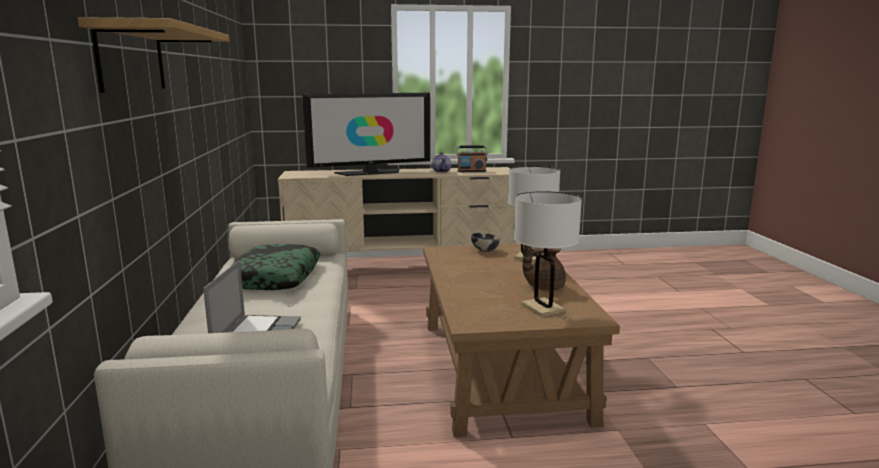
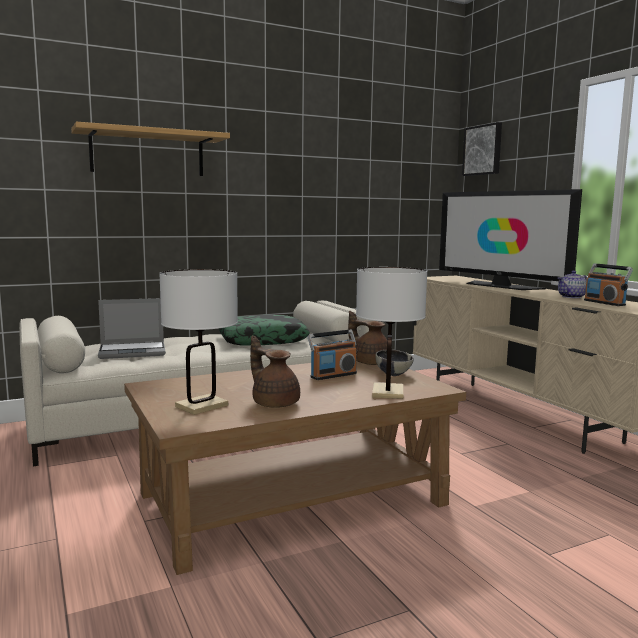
camera: 70 degrees right, 5 degrees down
none -> radio [308,330,358,380]
none -> brown teapot [348,311,387,365]
none -> picture [462,122,502,176]

